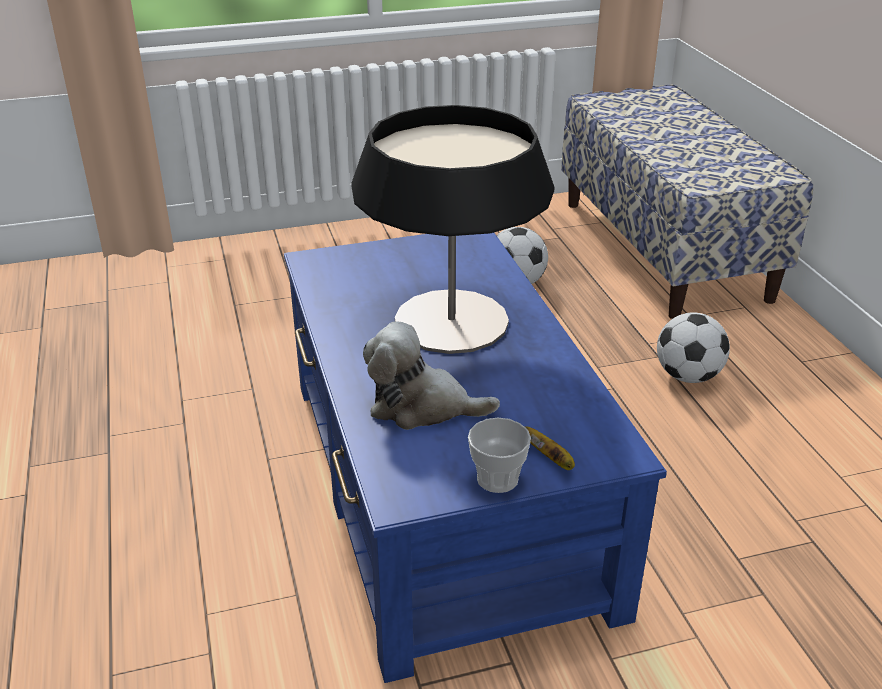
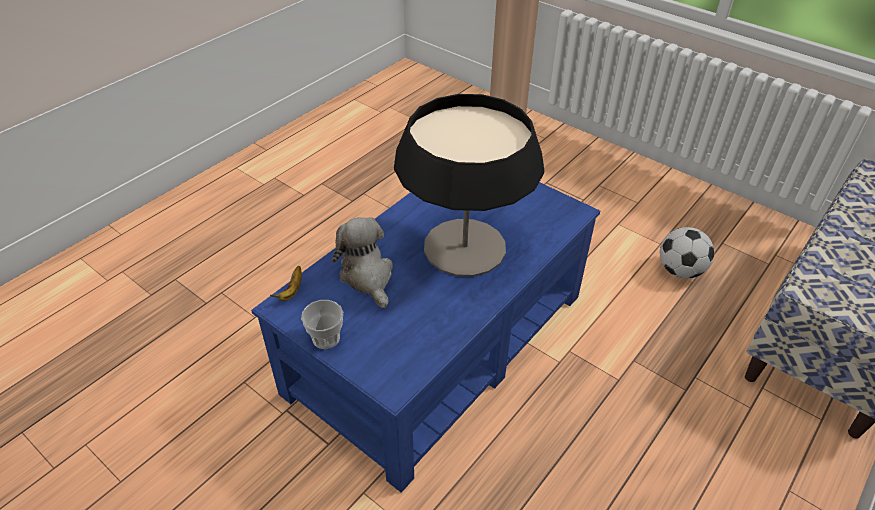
camera: 55 degrees right, 10 degrees up
banana [525,426,575,470] -> banana moved to [270,266,302,301]
football [657,312,730,383] -> none

